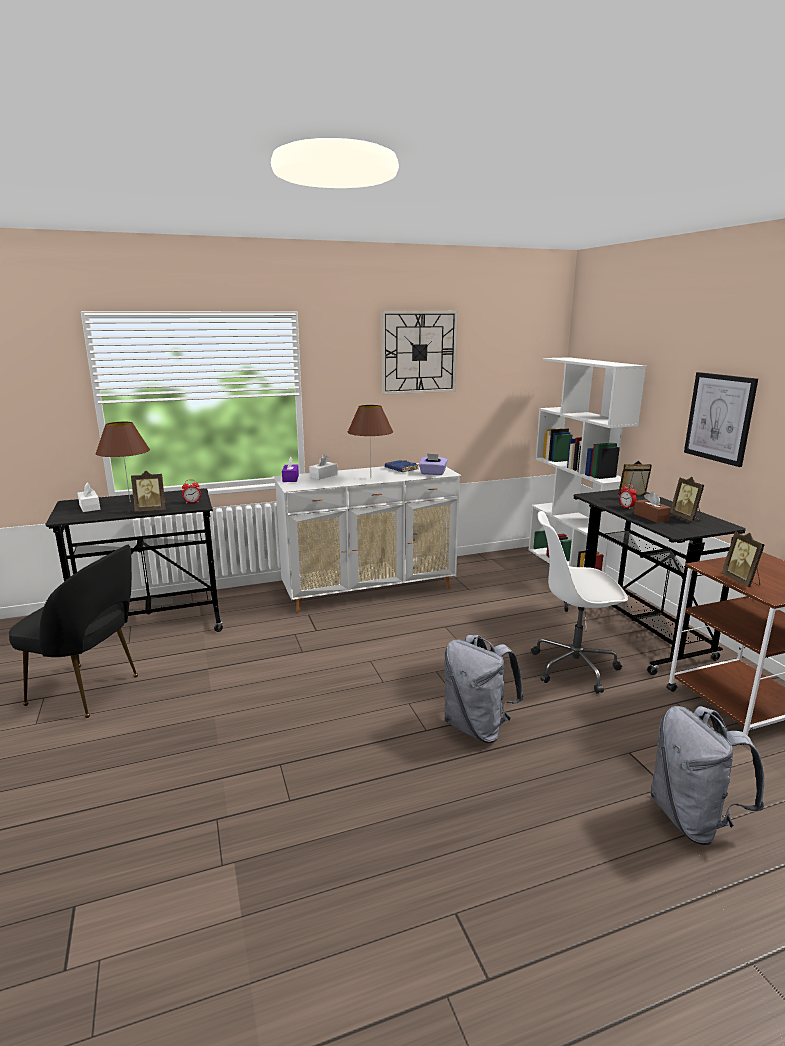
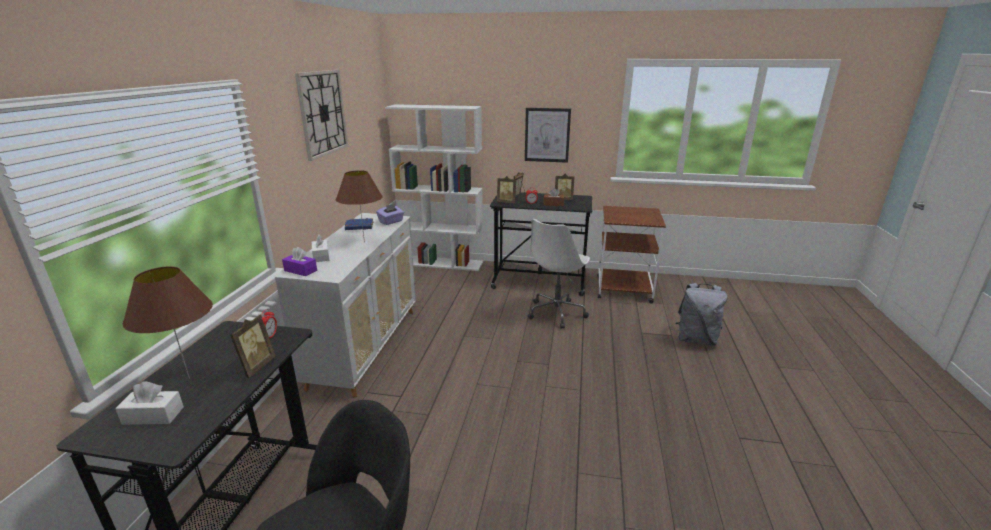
camera: 60 degrees left, 5 degrees up
grey backpack [444,635,523,743] -> none
picture frame [722,532,765,587] -> picture frame moved to [497,176,516,203]

